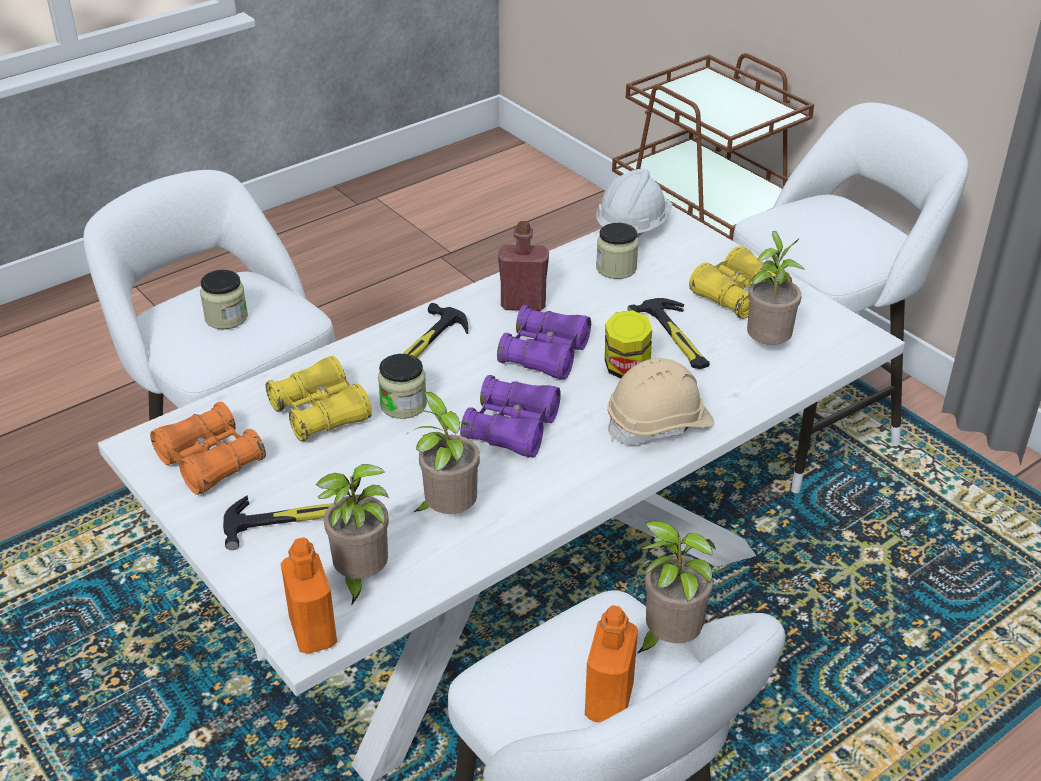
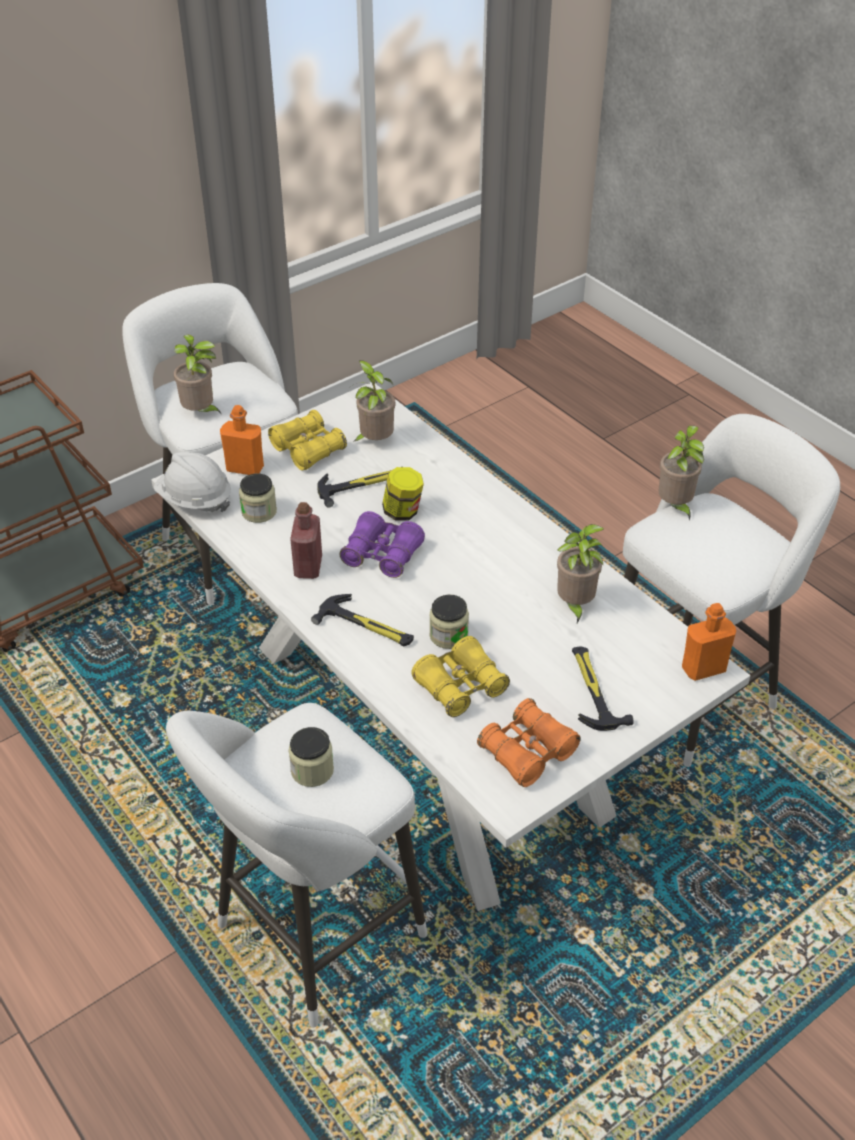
camera: 90 degrees left, 5 degrees up
potted plant [315,464,389,606] -> potted plant moved to [174,334,222,415]
purple binoculars [460,375,561,458] -> none
orange bottle [585,605,638,723] -> orange bottle moved to [220,405,264,475]
beige hard hat [607,358,714,445] -> none

